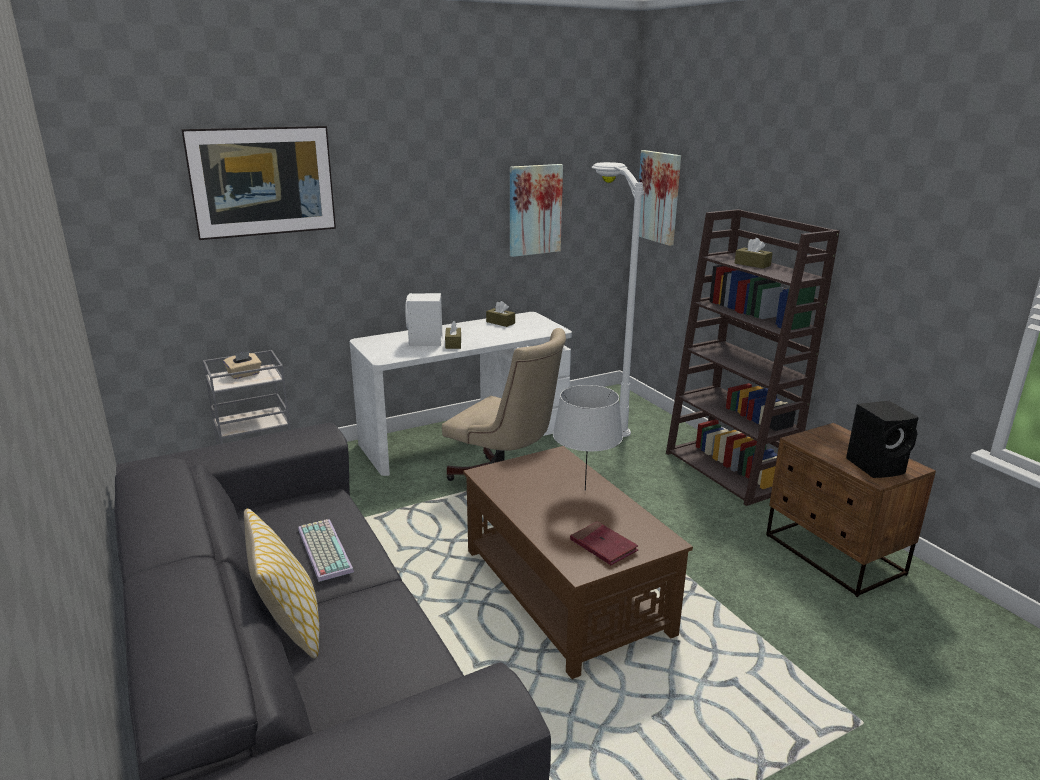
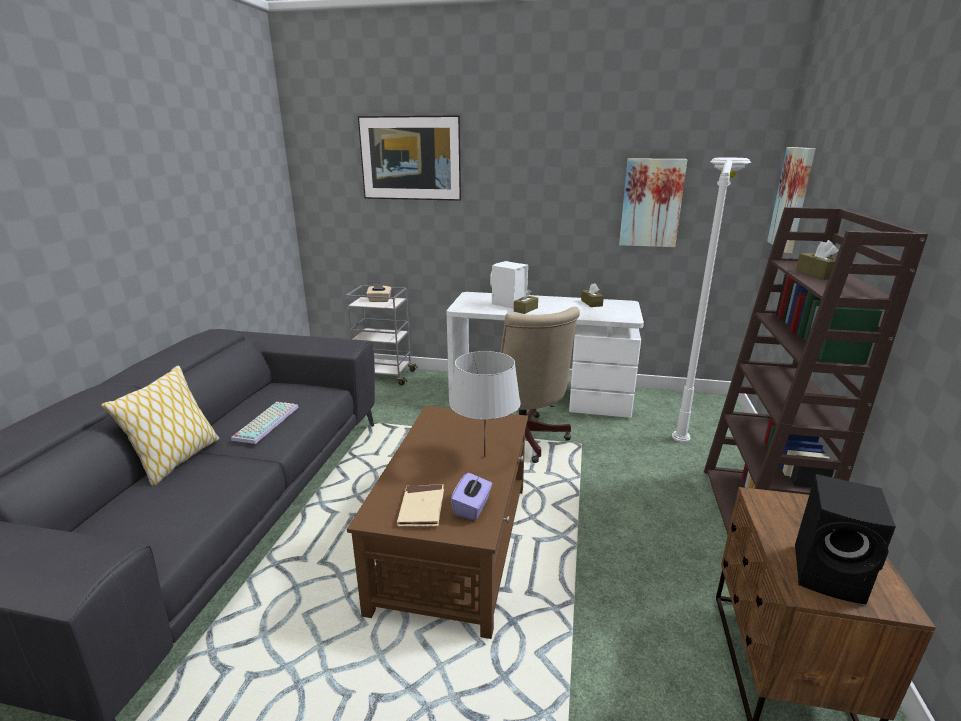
camera: 40 degrees right, 0 degrees up
red book [570,521,638,565] -> beige book [397,485,444,527]
none -> purple tissue box [451,473,492,520]

